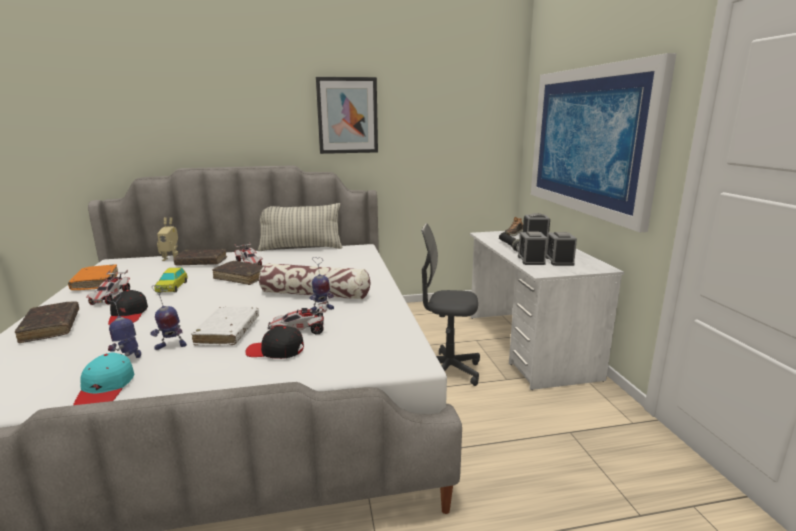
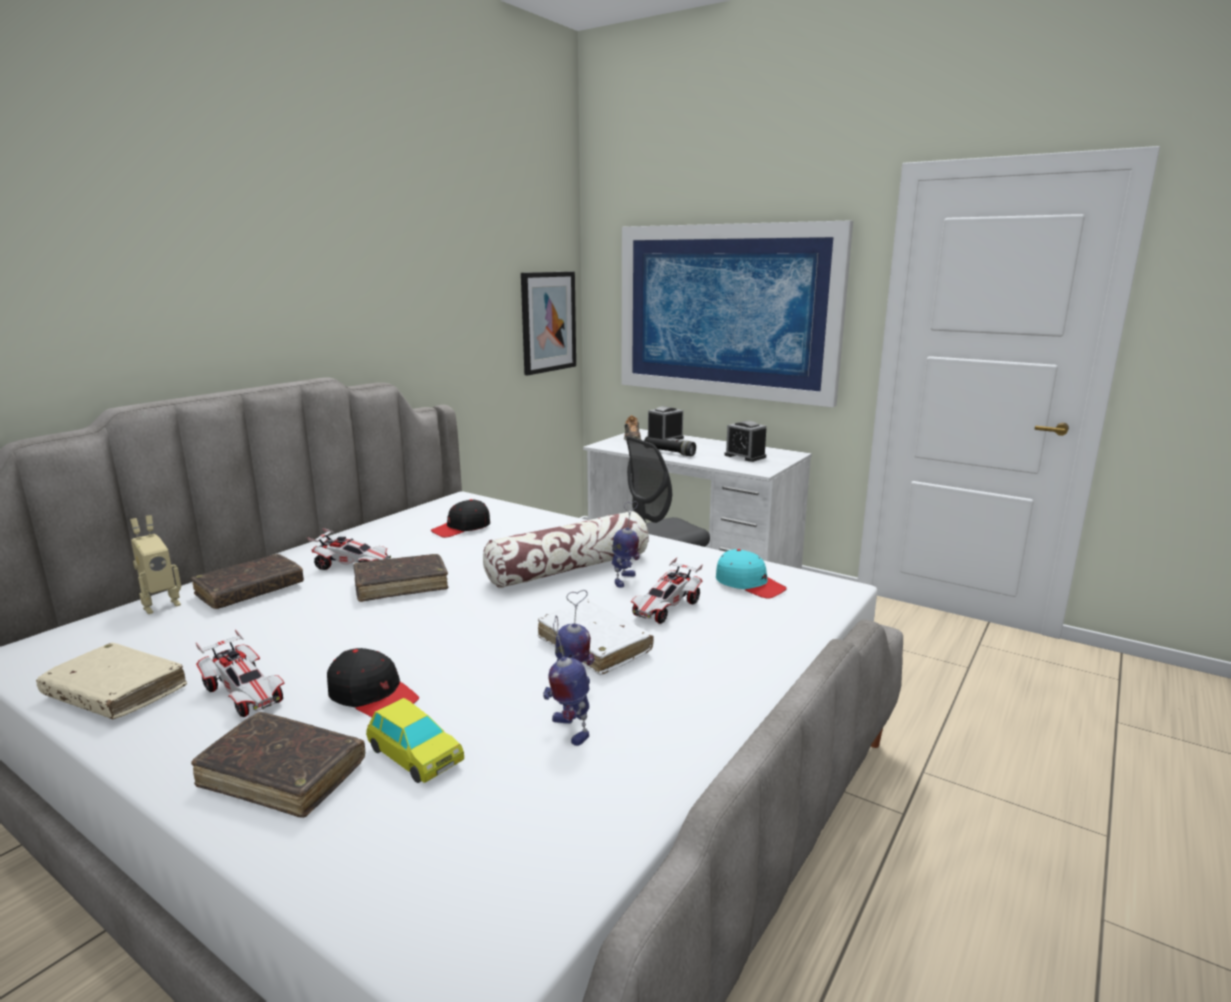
camera: 45 degrees left, 0 degrees up
orange book [68,264,118,290] -> beige book [36,643,187,719]
turquoise cap [73,353,134,405] -> turquoise cap moved to [716,549,787,599]
toy car [154,268,187,293] -> toy car moved to [366,698,464,783]
black cap [245,326,304,359] -> black cap moved to [431,499,490,538]
pillow [258,203,342,251] -> none
picture [316,77,378,154] -> picture moved to [521,272,576,375]
alarm clock [518,232,548,265] -> none

